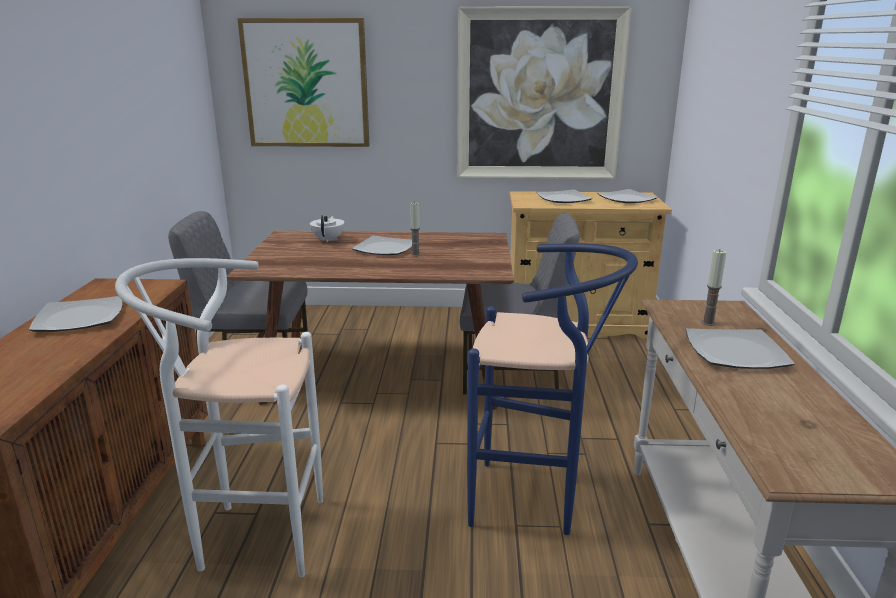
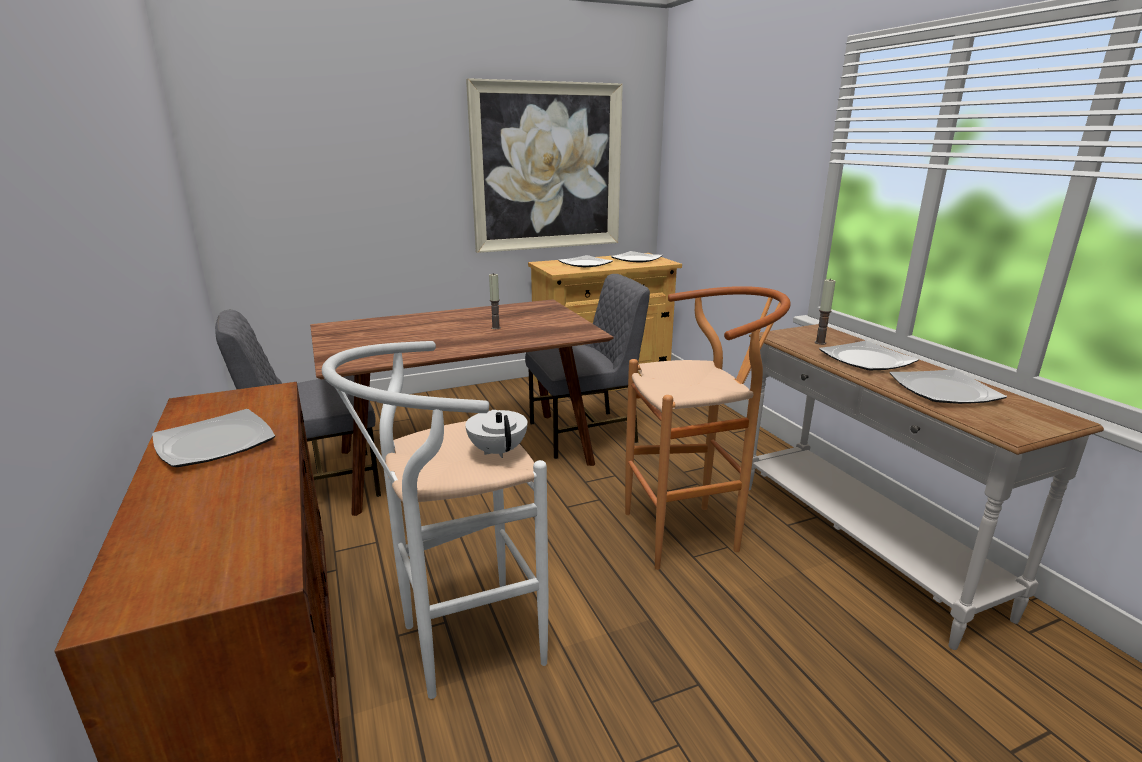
camera: 25 degrees left, 0 degrees up
picture [237,18,370,147] -> none
white teapot [310,215,345,243] -> white teapot moved to [465,410,527,458]
plate [352,235,412,255] -> plate moved to [890,369,1007,404]
blue stool [467,243,638,535] -> brown stool [625,286,791,570]

